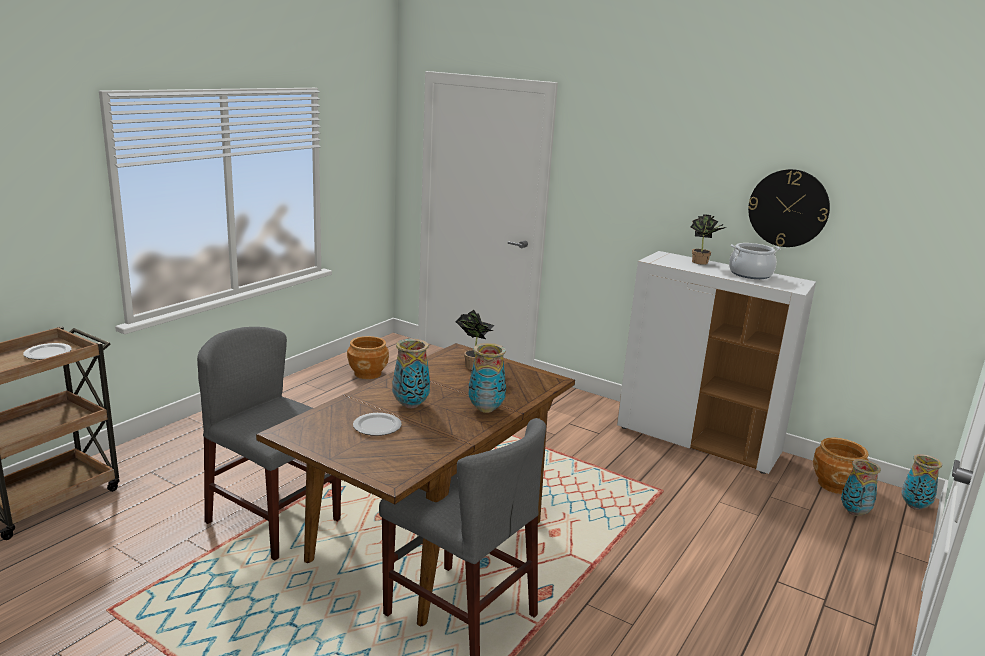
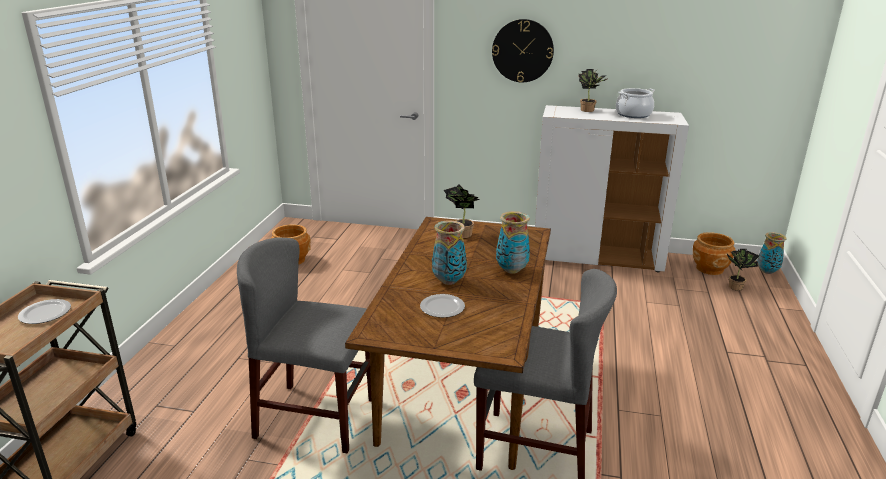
camera: 20 degrees left, 5 degrees up
wall clock [748,169,830,247] -> wall clock moved to [492,19,554,82]
vase [841,459,881,516] -> potted plant [727,249,759,291]

